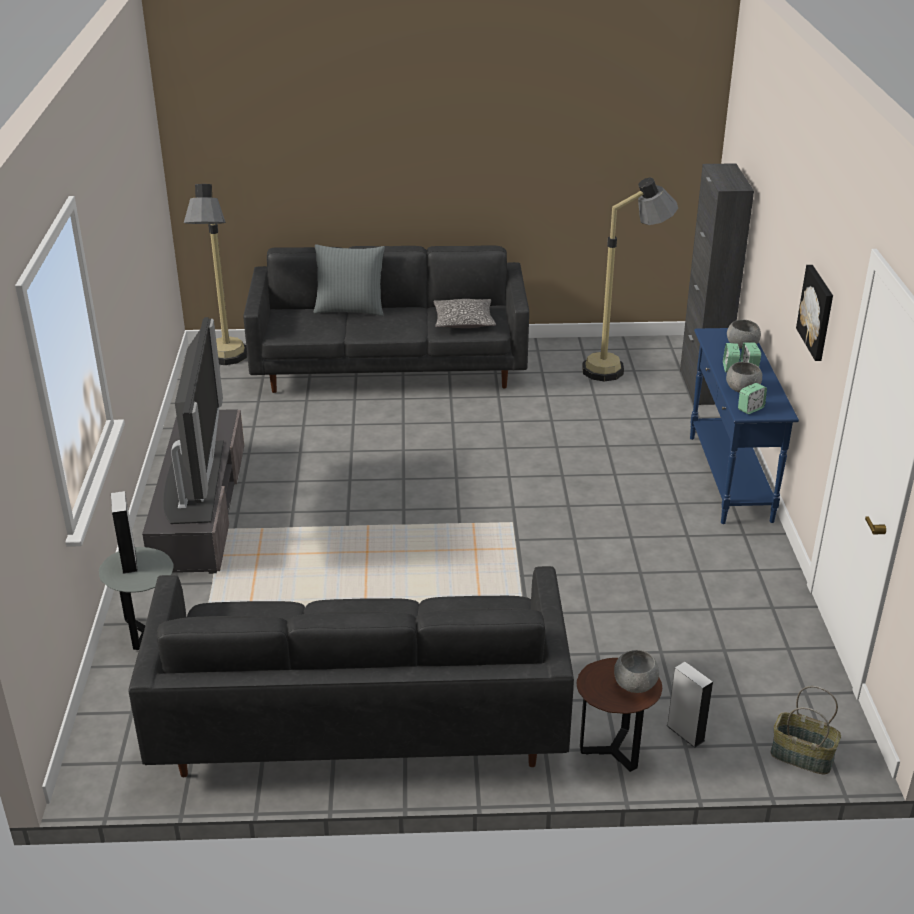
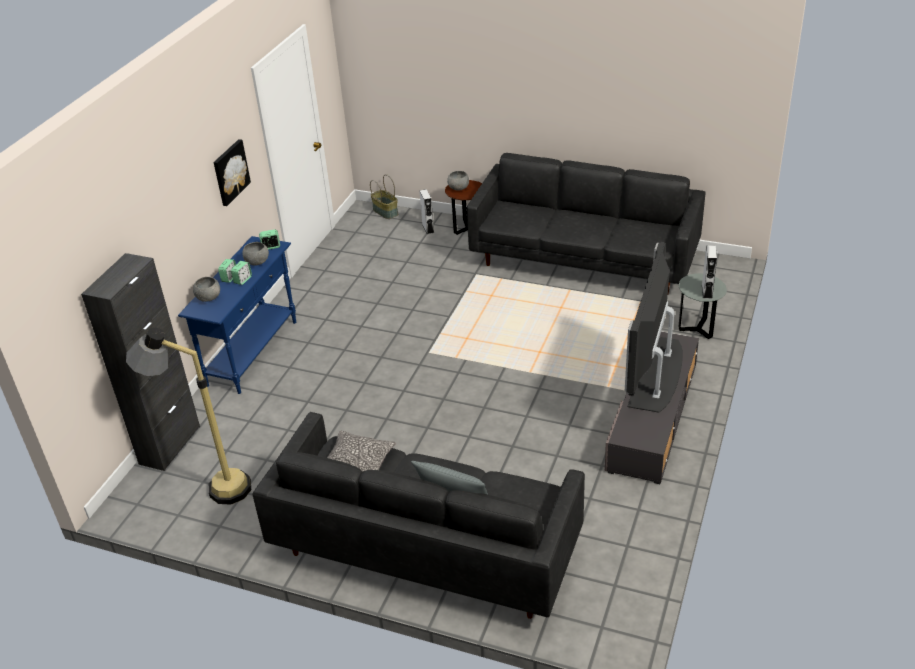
camera: 155 degrees left, 5 degrees up
floor lamp [184,184,247,365] -> none

